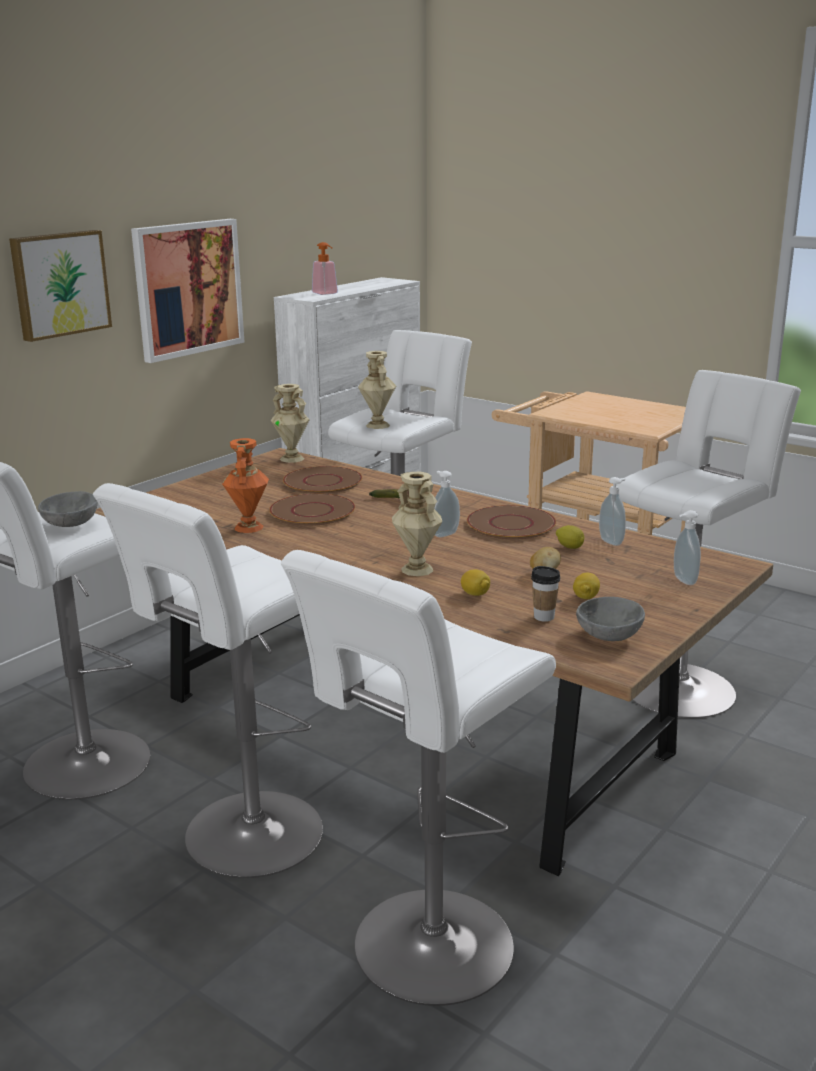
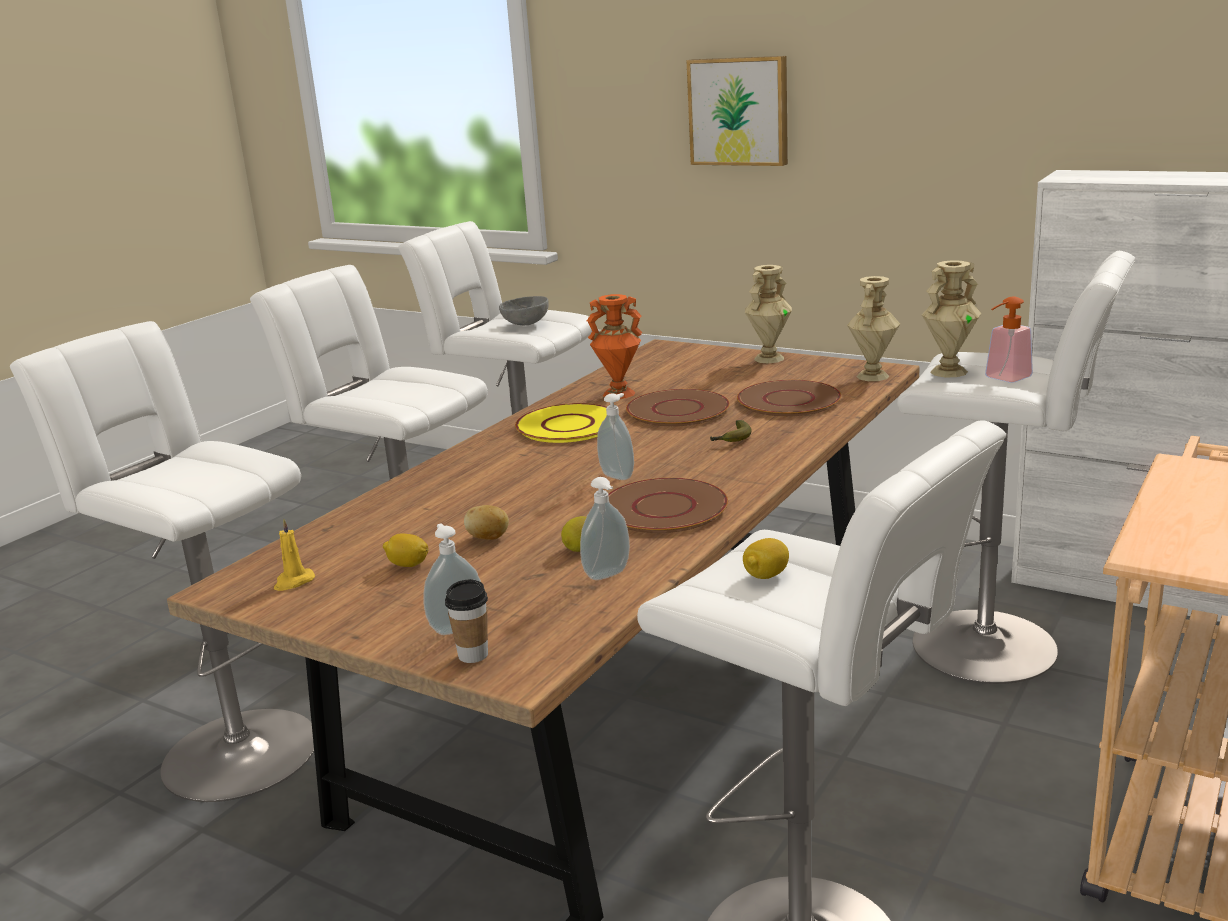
camera: 85 degrees right, 0 degrees up
picture [131,219,244,363] -> none
soap dispenser [312,242,338,295] -> soap dispenser moved to [985,296,1033,383]
beige vase [392,472,442,576] -> beige vase moved to [745,265,792,364]
lemon [461,569,490,596] -> lemon moved to [743,538,789,579]
cup [531,566,561,622] -> cup moved to [445,579,488,663]
grey bowl [576,597,645,641] -> yellow candle [274,518,315,591]
none -> yellow plate [515,403,620,443]

